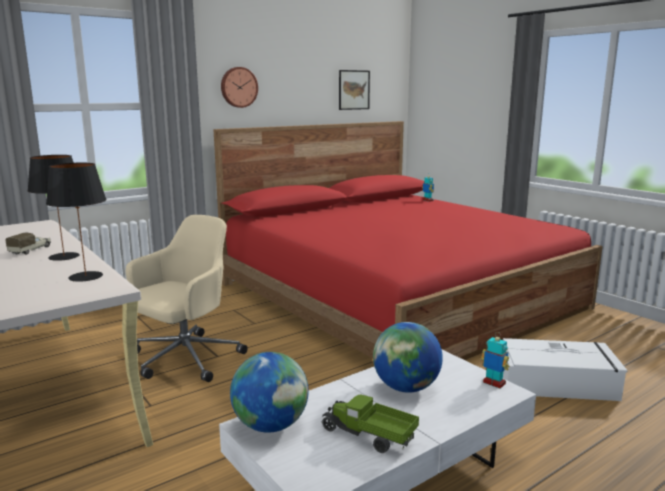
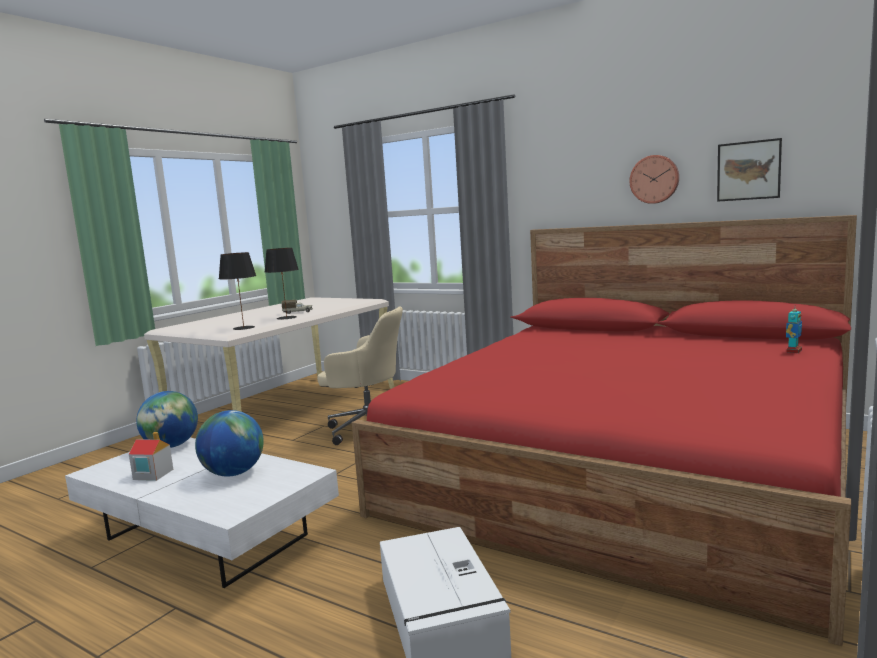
camera: 70 degrees right, 5 degrees down
wall clock [221,67,258,108] -> wall clock moved to [630,155,679,204]
toy truck [321,394,419,453] -> toy house [129,432,173,481]
toy robot [481,334,510,388] -> none

